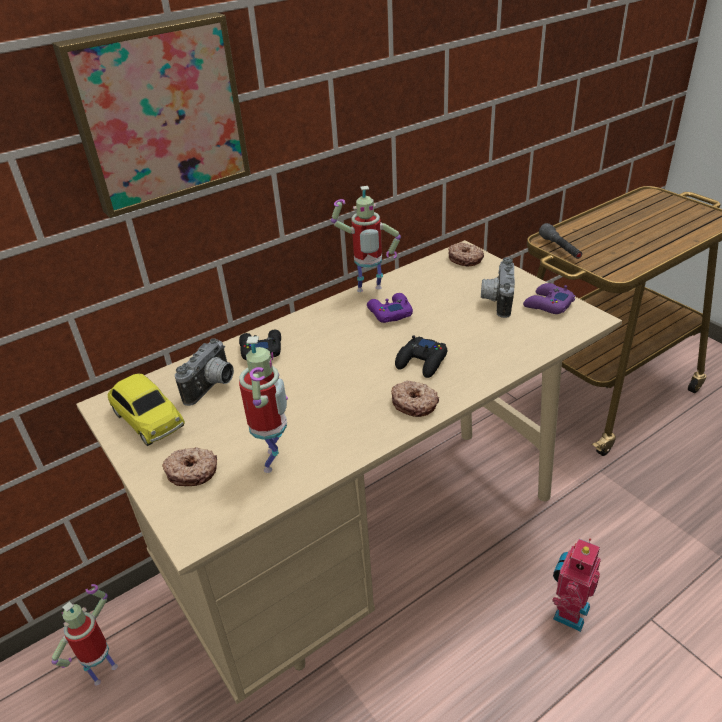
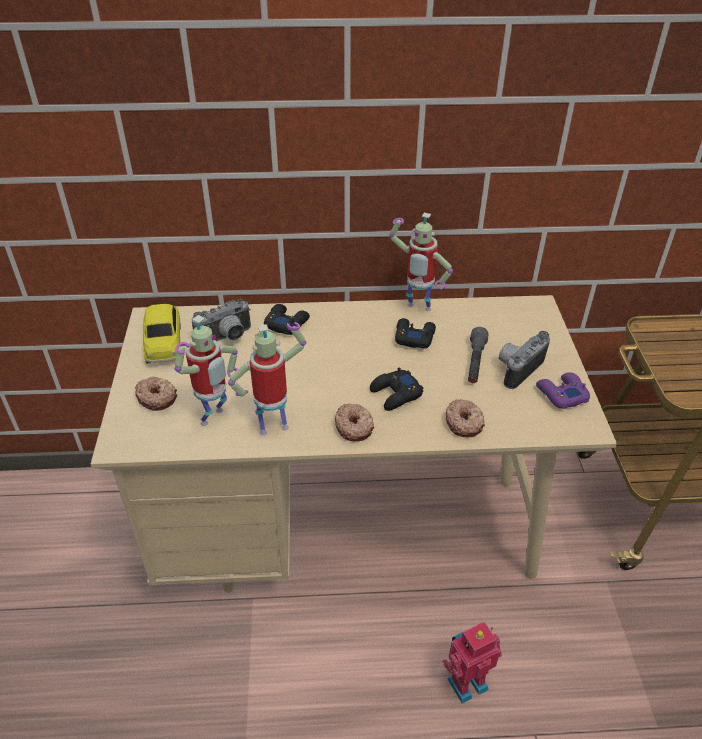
camera: 30 degrees right, 5 degrees up
picture [52,12,251,218] -> none
toy robot [52,584,118,686] -> toy robot moved to [228,322,306,436]
purple game controller [367,293,413,323] -> black game controller [395,318,436,349]
donut [448,242,484,266] -> donut moved to [446,399,485,437]
grey flashlight [539,223,582,259] -> grey flashlight moved to [468,327,488,383]

